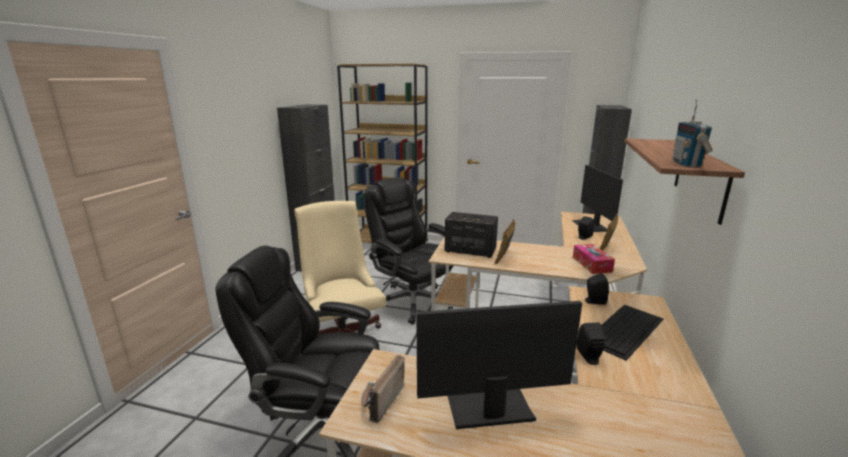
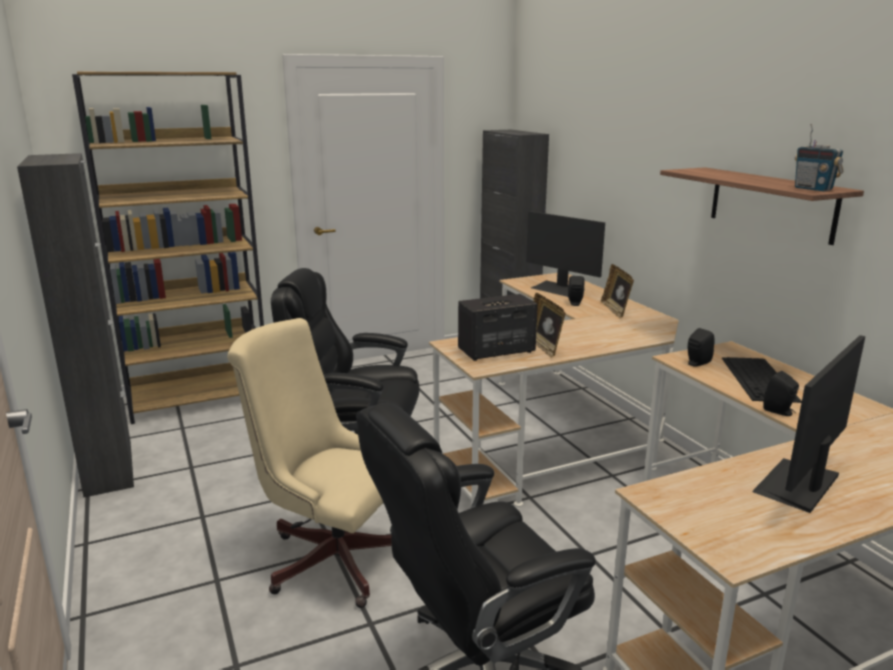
camera: 40 degrees left, 0 degrees up
radio [361,355,405,423] -> none
tissue box [573,244,615,274] -> none

